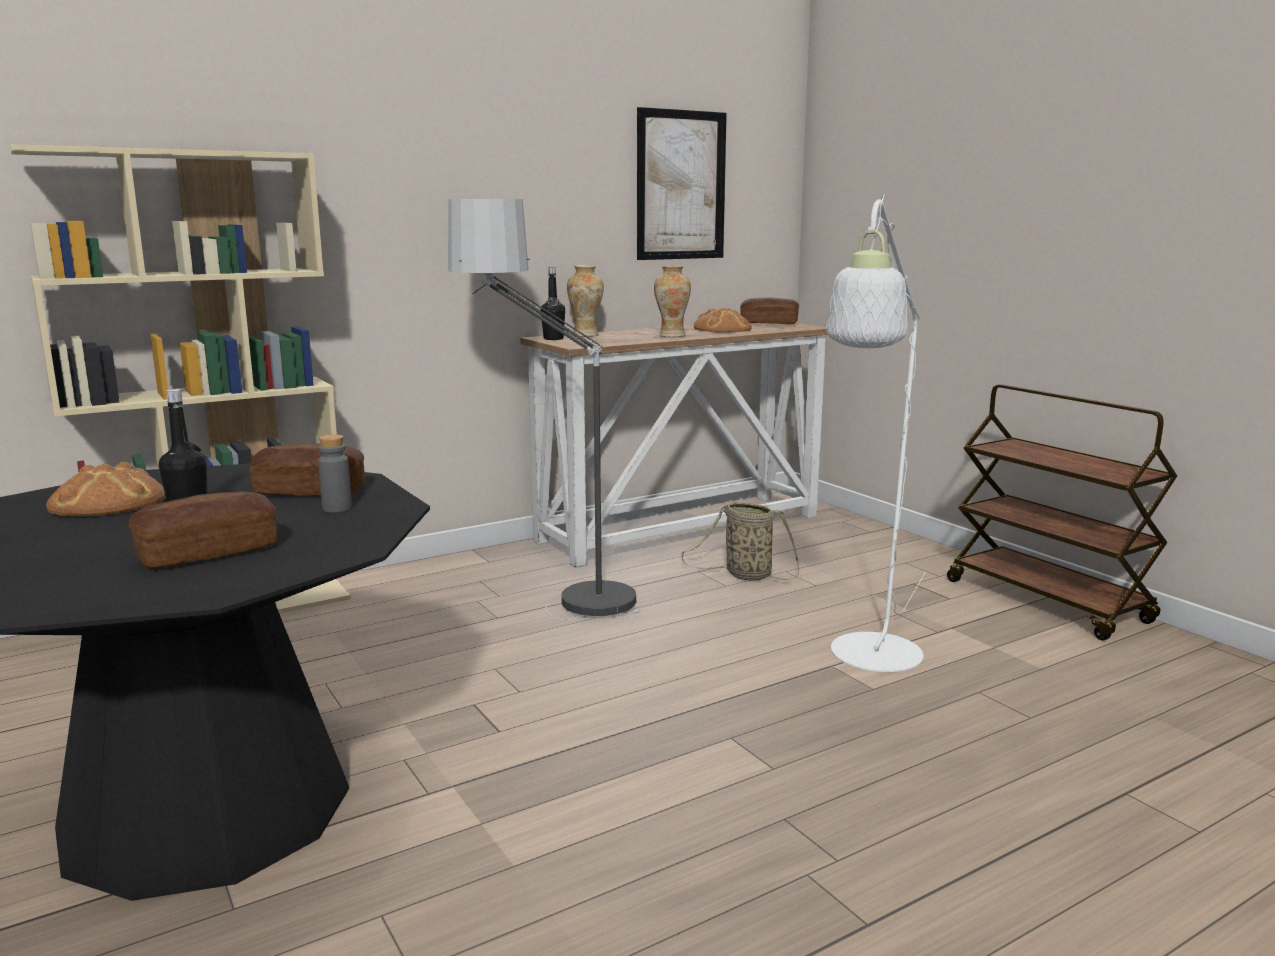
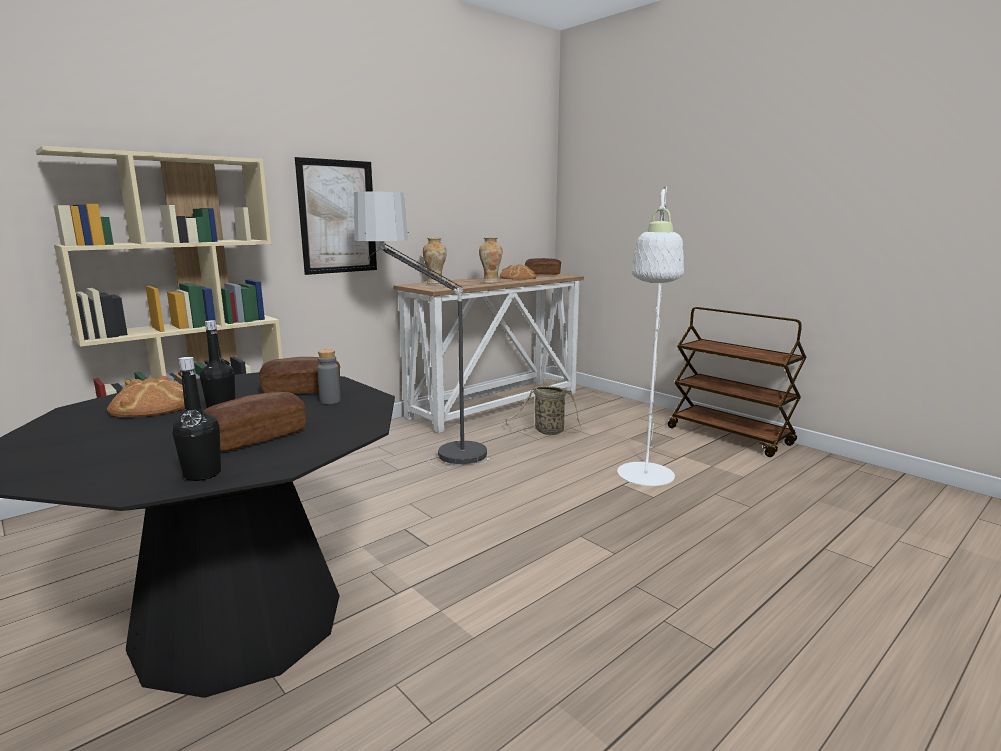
camera: 10 degrees left, 0 degrees up
black bottle [541,267,565,340] -> black bottle moved to [172,357,221,481]
picture [637,107,727,260] -> picture moved to [295,157,377,275]

